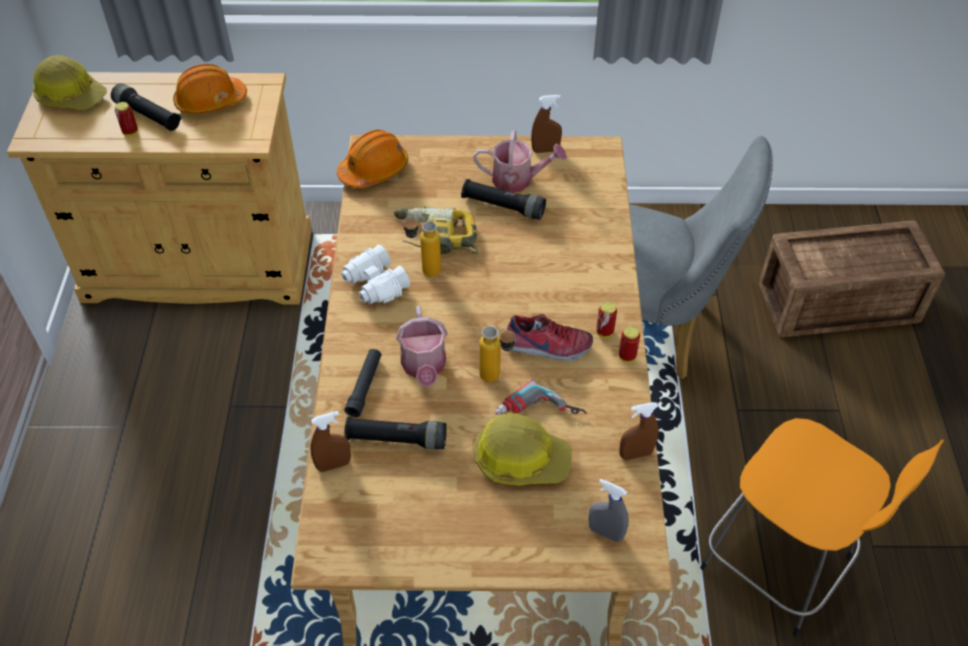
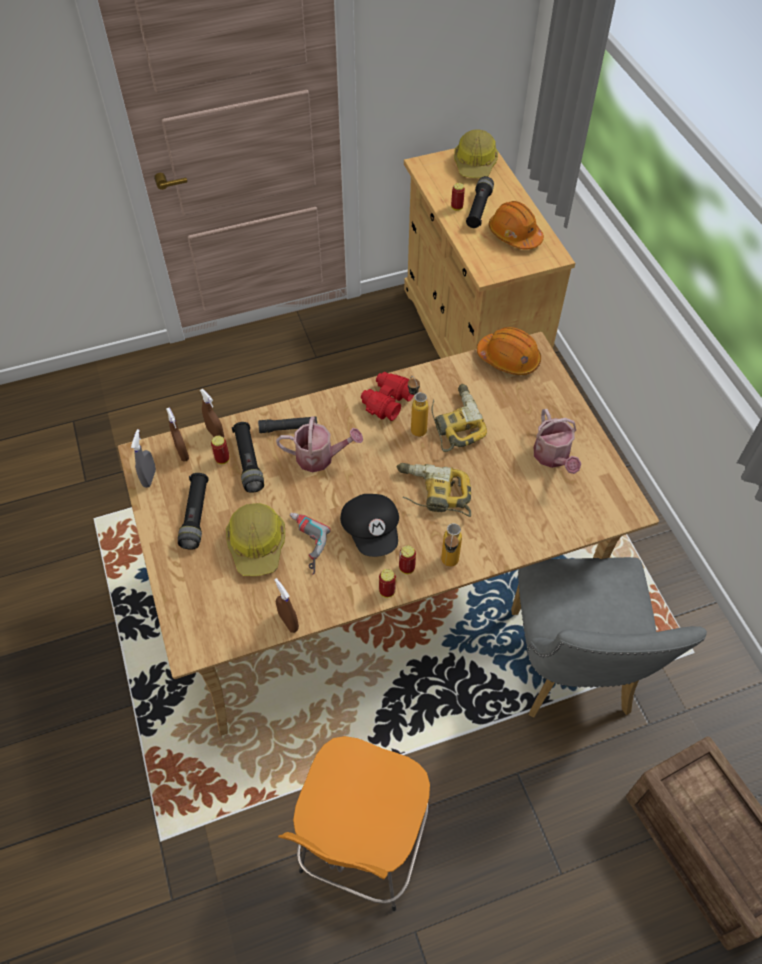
camera: 70 degrees right, 5 degrees up
white binoculars [341,245,410,304] -> red binoculars [361,372,414,421]
watering can [396,306,448,387] -> watering can turned 150 degrees counterclockwise [276,416,363,472]
black flashlight [461,179,546,220] -> black flashlight moved to [178,473,209,550]
bottle [479,326,516,382] -> bottle moved to [441,523,462,567]
shoe [507,314,593,361] -> black cap [340,494,399,557]
brown spray bottle [531,95,562,153] -> brown spray bottle moved to [166,407,189,462]
grey spray bottle [588,479,629,542] -> grey spray bottle moved to [131,429,156,488]
none -> can [211,436,230,464]
none -> power drill [397,463,471,517]

